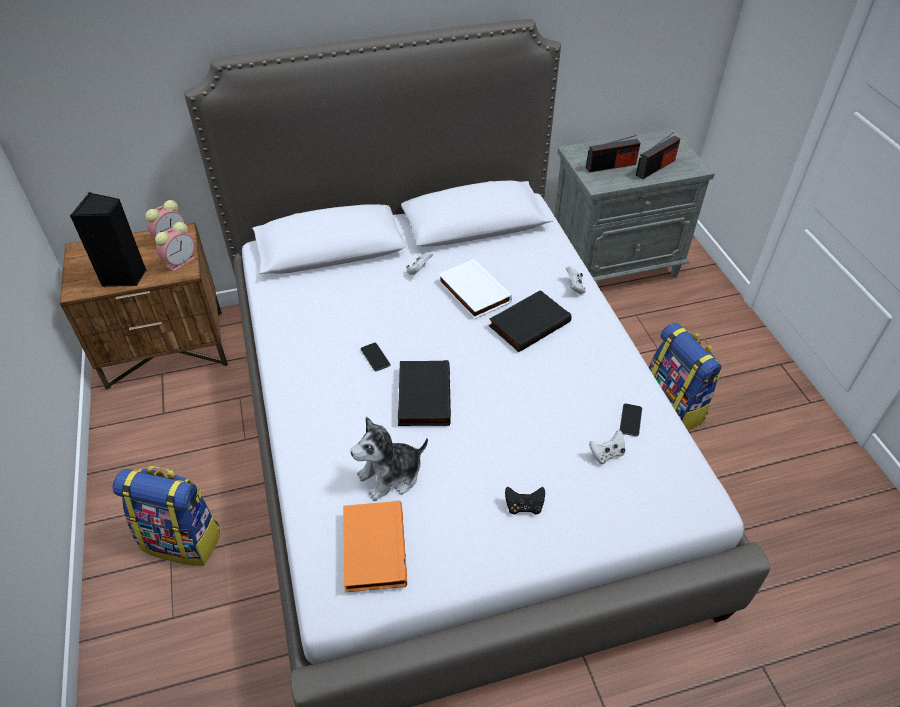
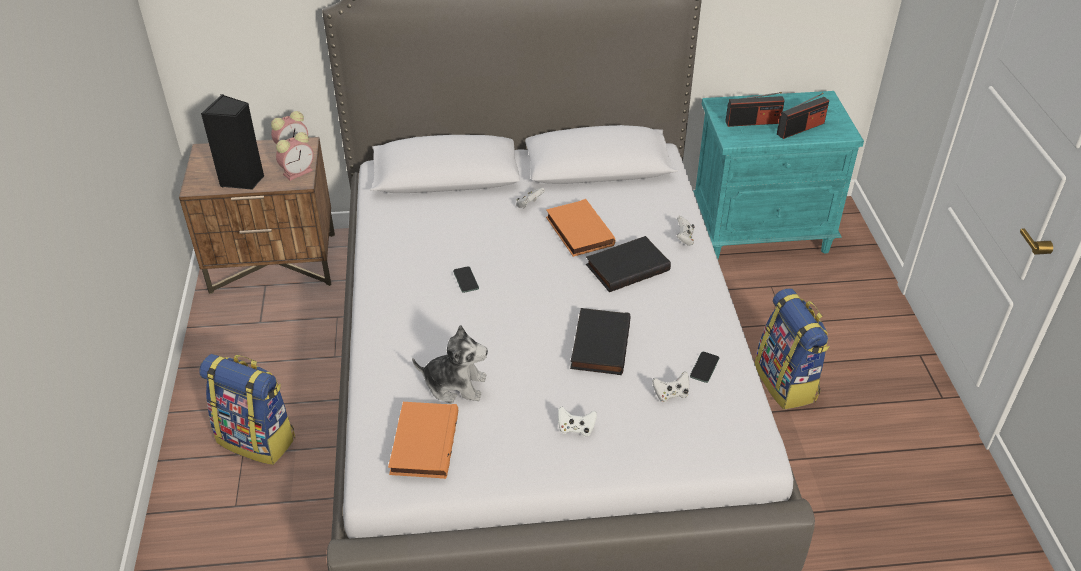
camera: 10 degrees right, 5 degrees down
plush toy [350,417,428,501] -> plush toy turned 150 degrees counterclockwise [412,325,488,404]
black book [398,360,451,426] -> black book moved to [570,308,631,375]
white book [438,259,512,319] -> orange book [546,199,615,257]
black game controller [505,487,545,515] -> white game controller [558,406,597,437]
grey nightstand [554,129,715,281] -> turquoise nightstand [693,91,864,259]

